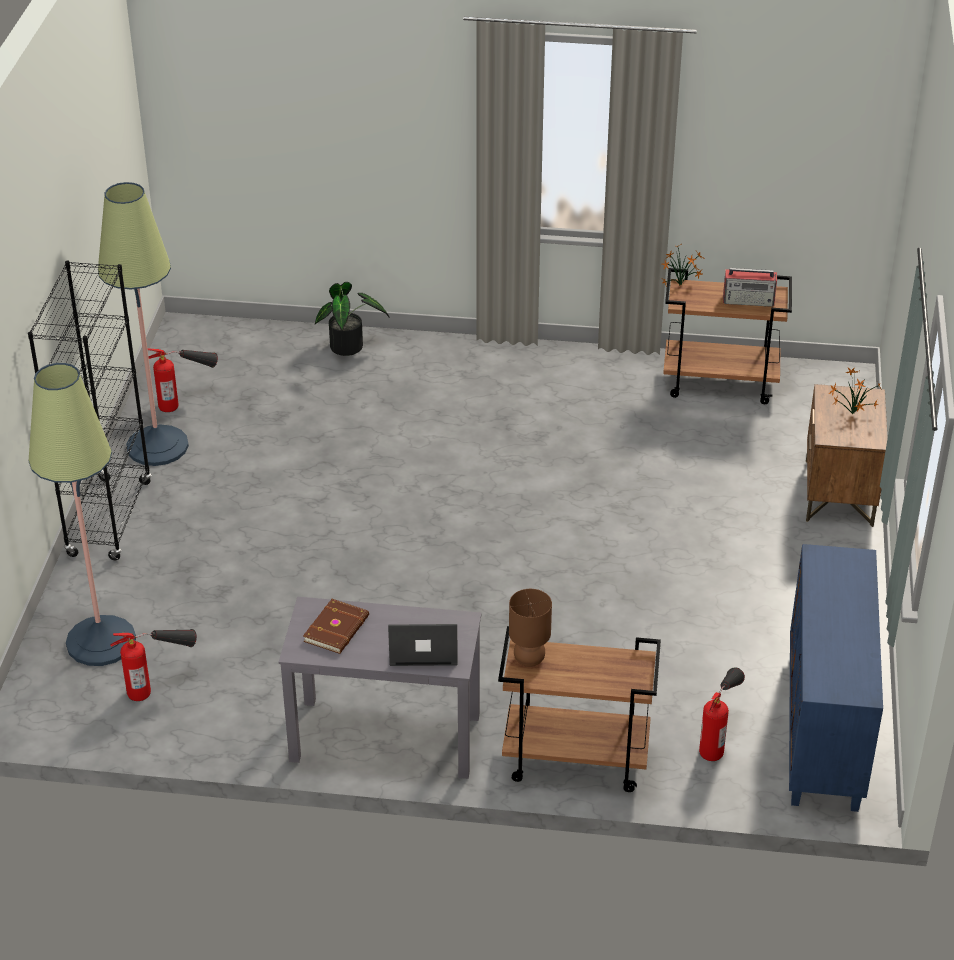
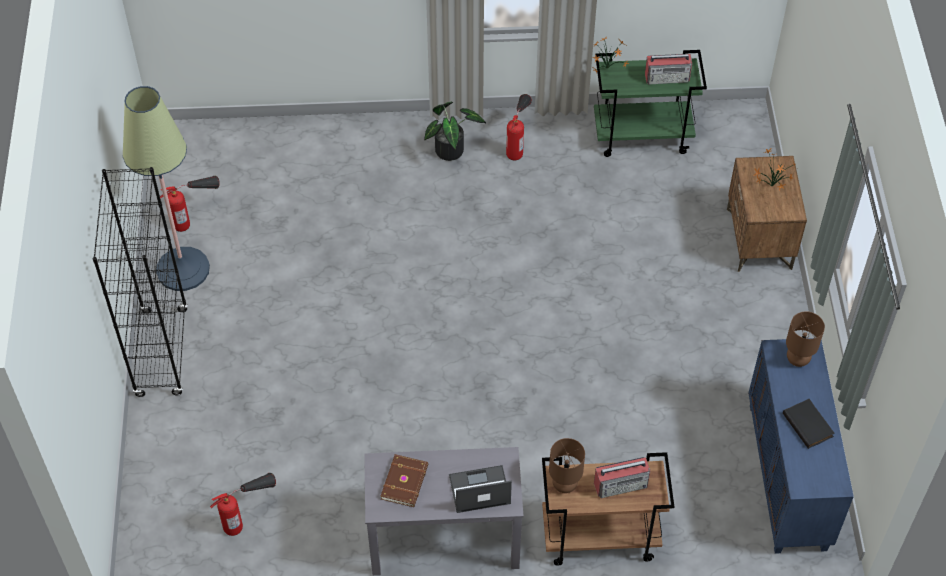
camera: 10 degrees left, 15 degrees up
floor lamp [28,363,136,666] -> none
potted plant [315,282,389,356] -> potted plant moved to [424,102,486,161]
brown cart [663,268,792,404] -> green cart [594,50,707,157]
fire extinguisher [699,667,745,761] -> fire extinguisher moved to [506,94,532,160]
none -> radio [594,457,650,498]
none -> black book [783,399,835,449]
none -> brown table lamp [786,312,825,367]

